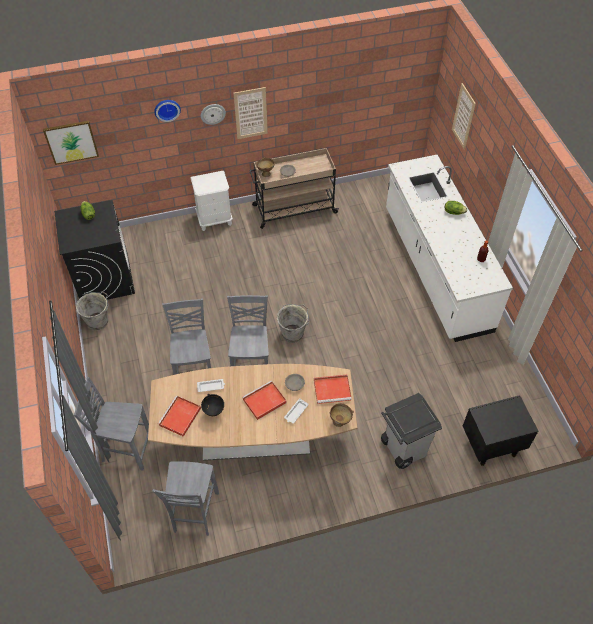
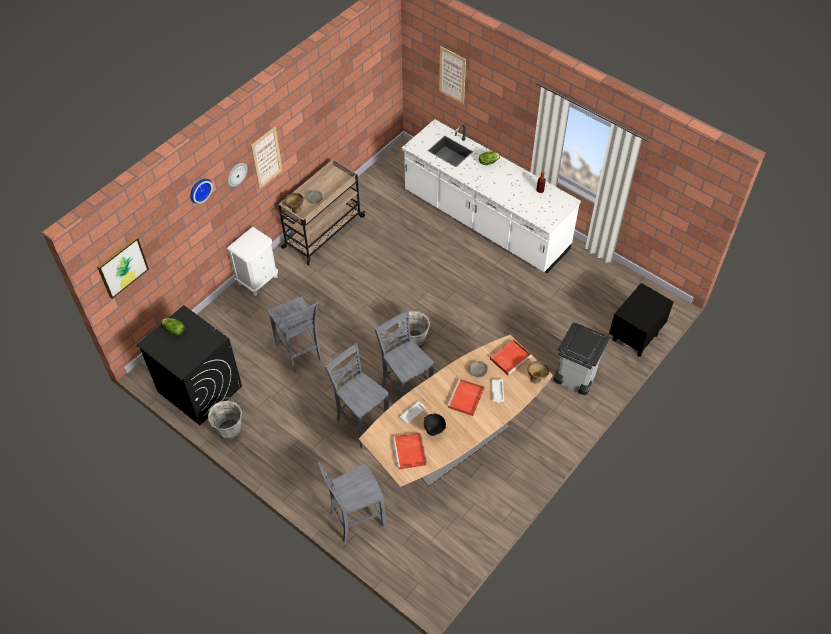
camera: 35 degrees left, 0 degrees up
grey chair [153,461,219,536] -> grey chair moved to [268,296,322,373]

